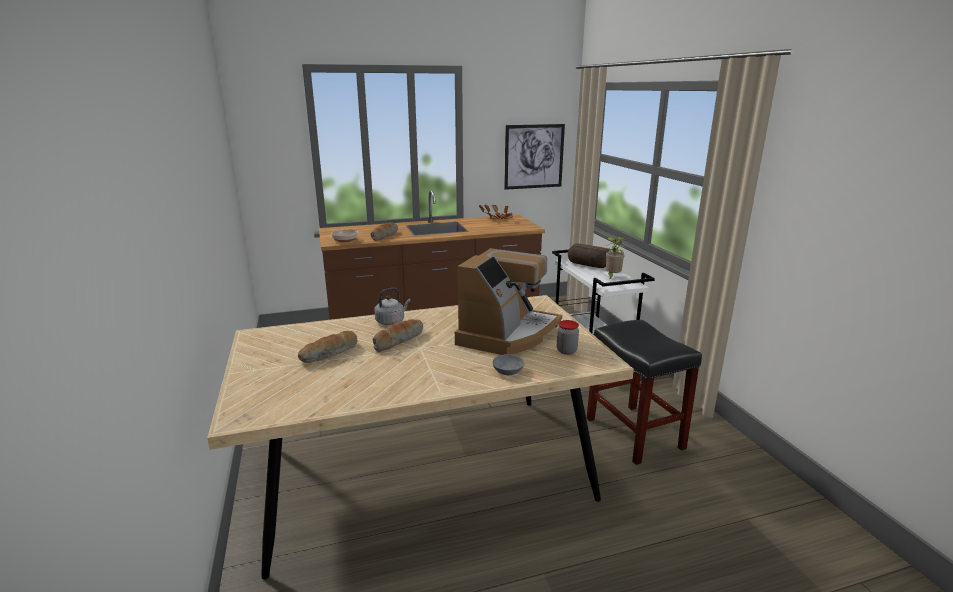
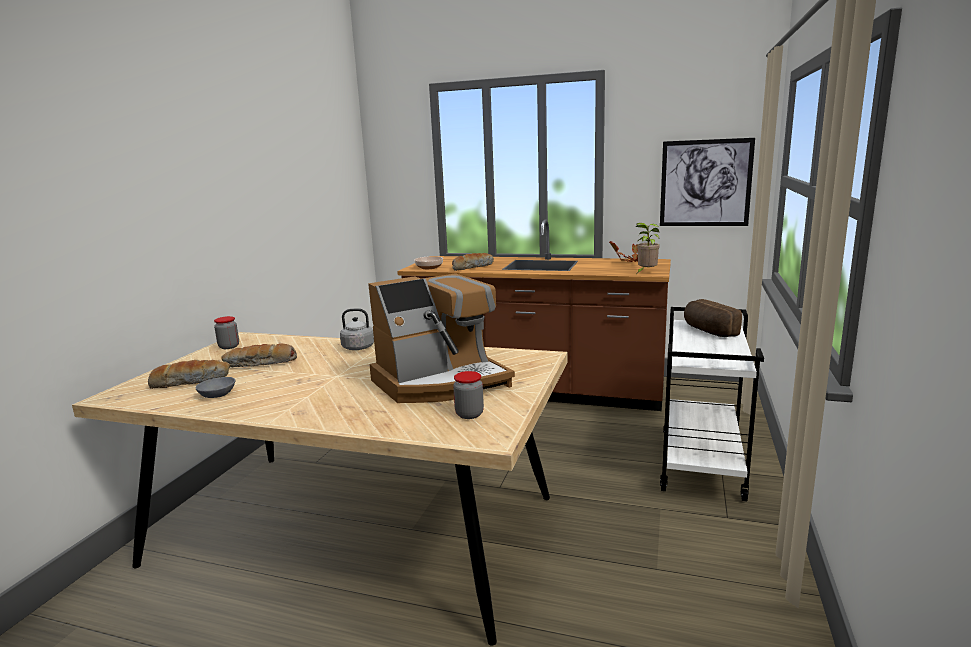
camera: 35 degrees right, 5 degrees down
bread [373,319,423,352] -> bread moved to [148,360,230,389]
grey bowl [492,354,524,375] -> grey bowl moved to [195,377,236,398]
black stool [587,320,702,465] -> none
potted plant [606,237,626,280] -> potted plant moved to [636,223,660,273]
none -> jar [214,316,239,349]

